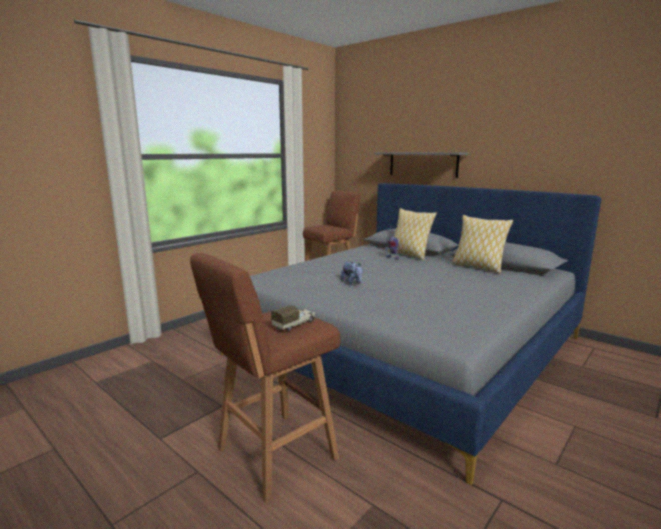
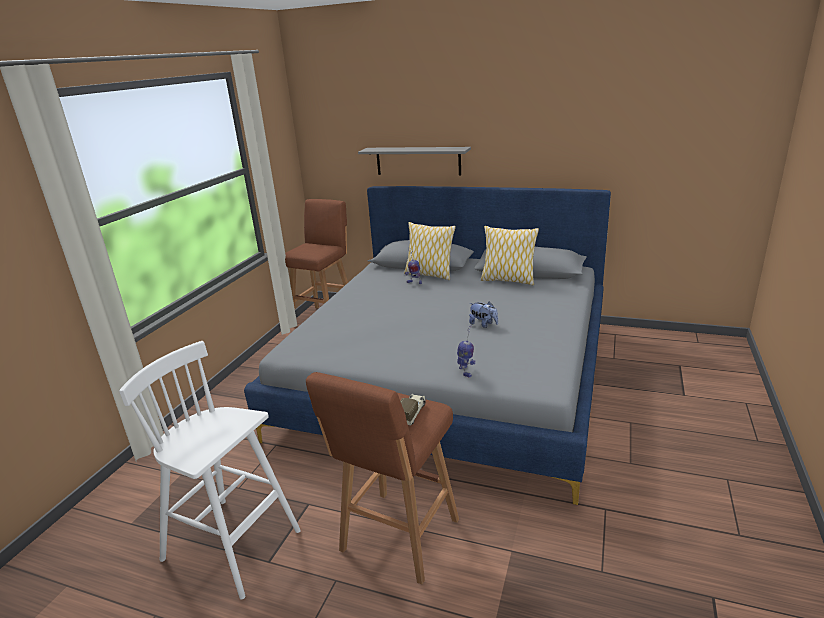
camera: 20 degrees left, 10 degrees up
plush toy [341,261,362,285] -> plush toy moved to [469,302,498,328]
none -> white stool [119,341,301,600]
none -> toy robot [457,324,476,377]

